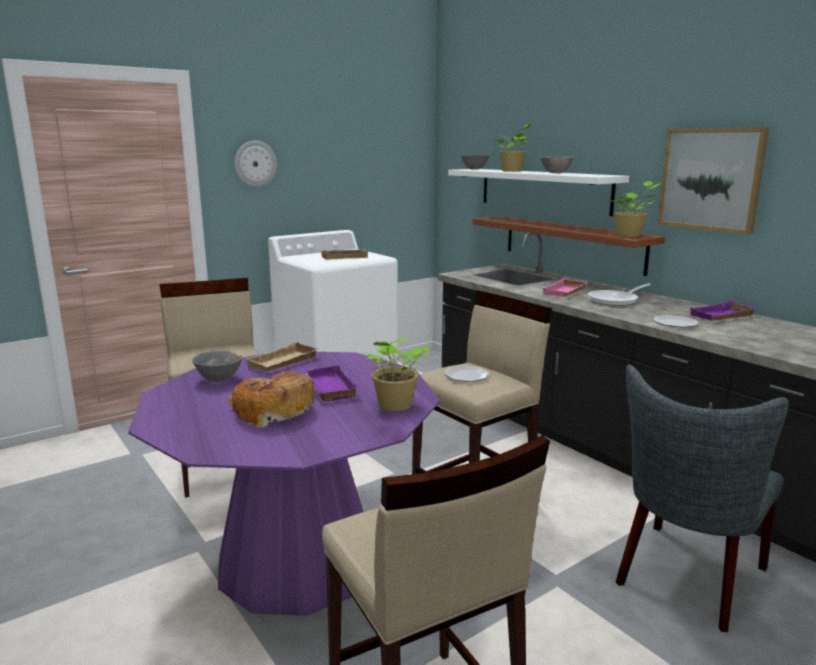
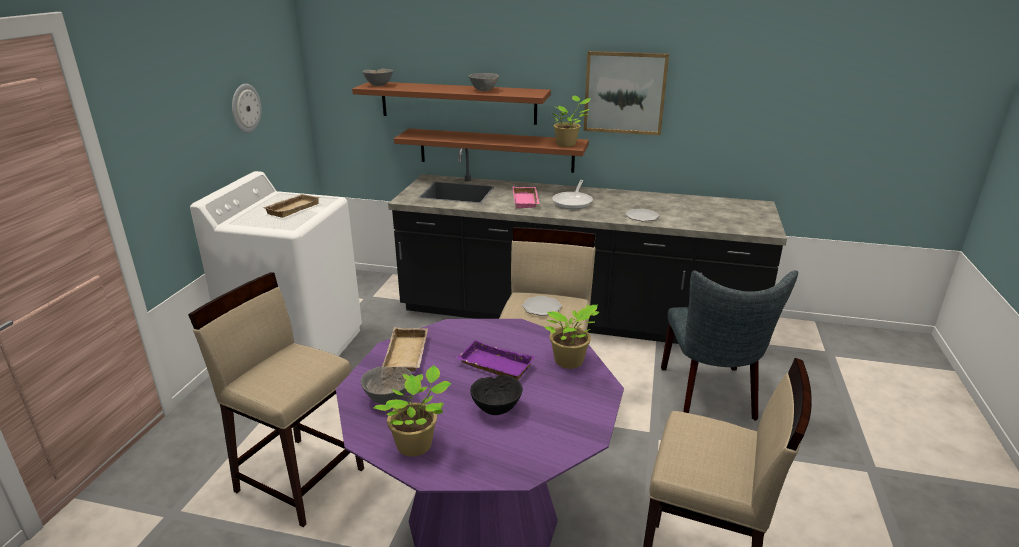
camera: 40 degrees left, 10 degrees up
bread [228,371,314,427] -> black bowl [470,375,523,415]
wall clock [234,141,277,187] -> wall clock moved to [232,84,261,133]
white shelf [448,169,629,216] -> brown shelf [352,82,551,125]
potted plant [494,124,531,172] -> potted plant moved to [374,365,451,457]
purple tray [690,300,758,321] -> none

